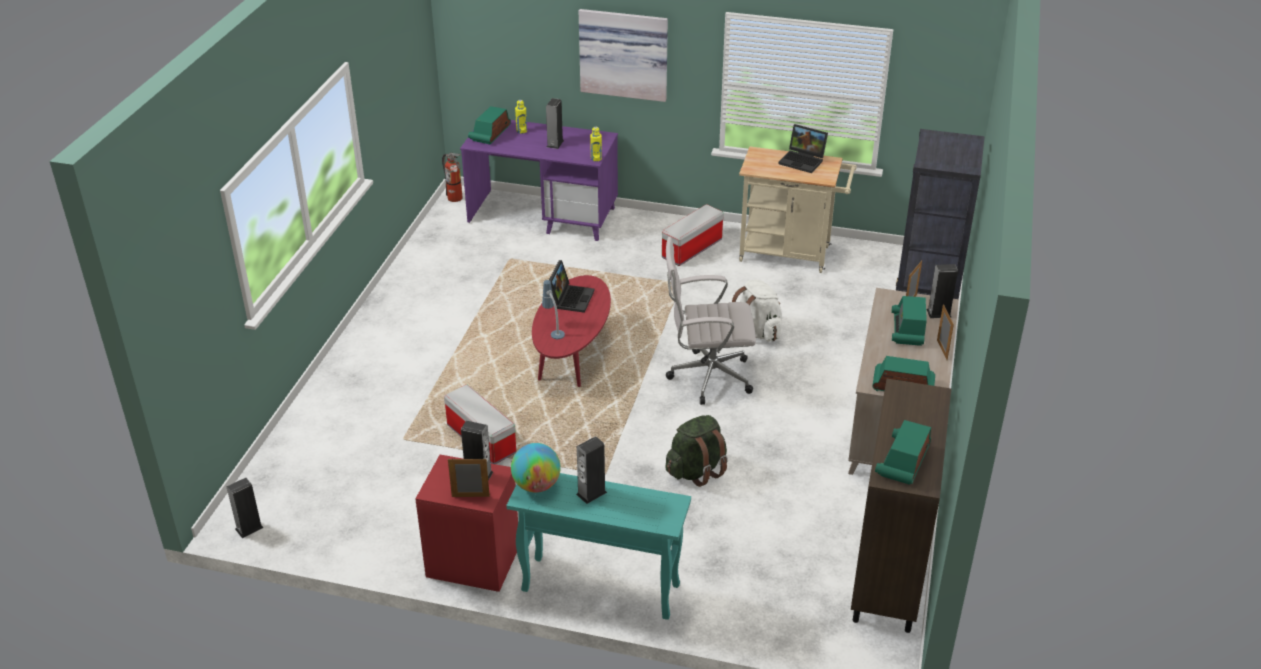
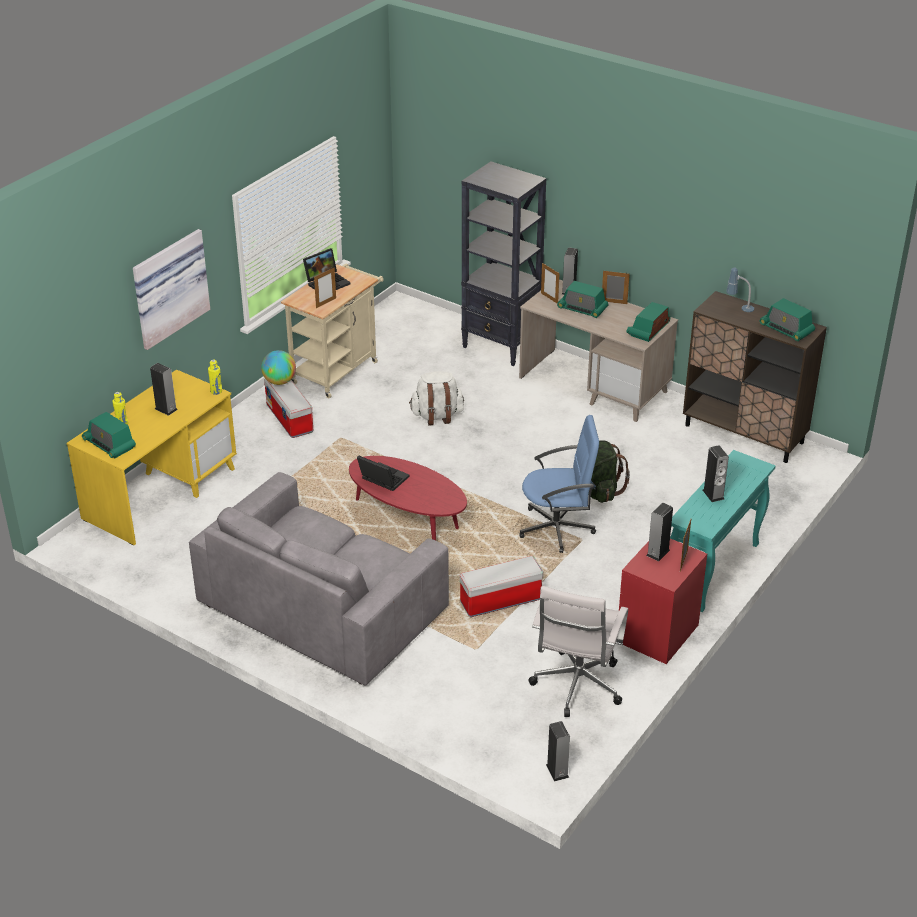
camera: 70 degrees left, 0 degrees up
fire extinguisher [442,153,463,202] -> none
purple desk [460,120,618,241] -> yellow desk [67,370,237,545]
globe [511,443,561,493] -> globe moved to [261,350,296,385]
table lamp [542,280,565,339] -> table lamp moved to [726,268,754,312]
white office chair [666,237,756,405] -> white office chair moved to [528,586,628,717]
none -> grey sofa [189,472,449,686]
none -> picture frame [314,267,336,308]
none -> blue office chair [519,415,599,553]

